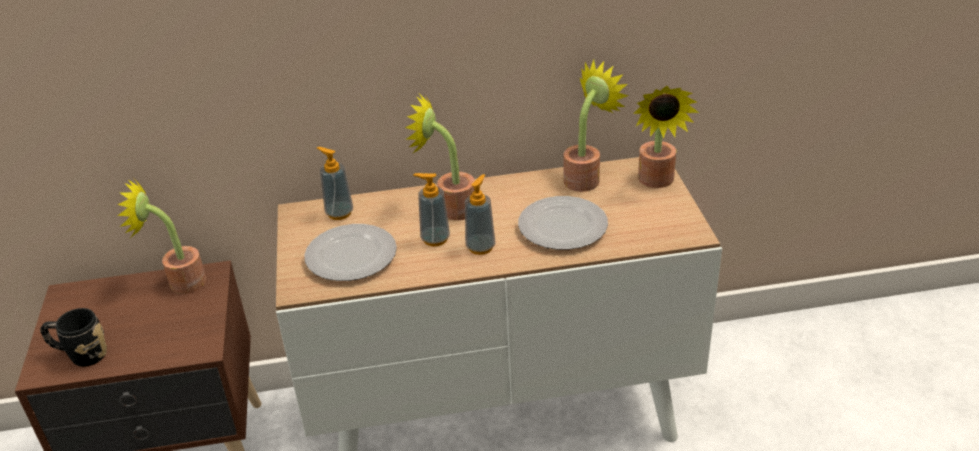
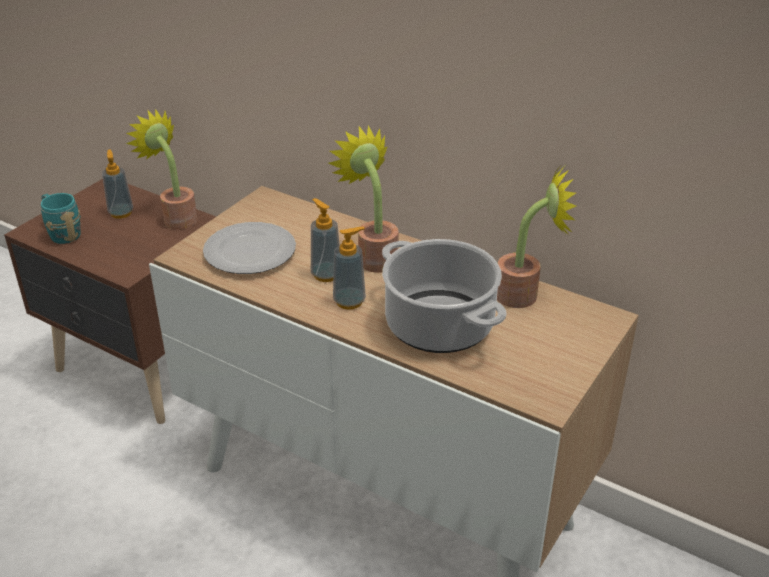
camera: 40 degrees right, 0 degrees up
black mug [40,308,107,367] -> turquoise mug [41,193,81,244]
soap dispenser [317,147,353,220] -> soap dispenser moved to [102,149,133,219]
plate [518,196,608,250] -> cooking pot [382,239,506,353]
potted plant [633,86,699,188] -> none

